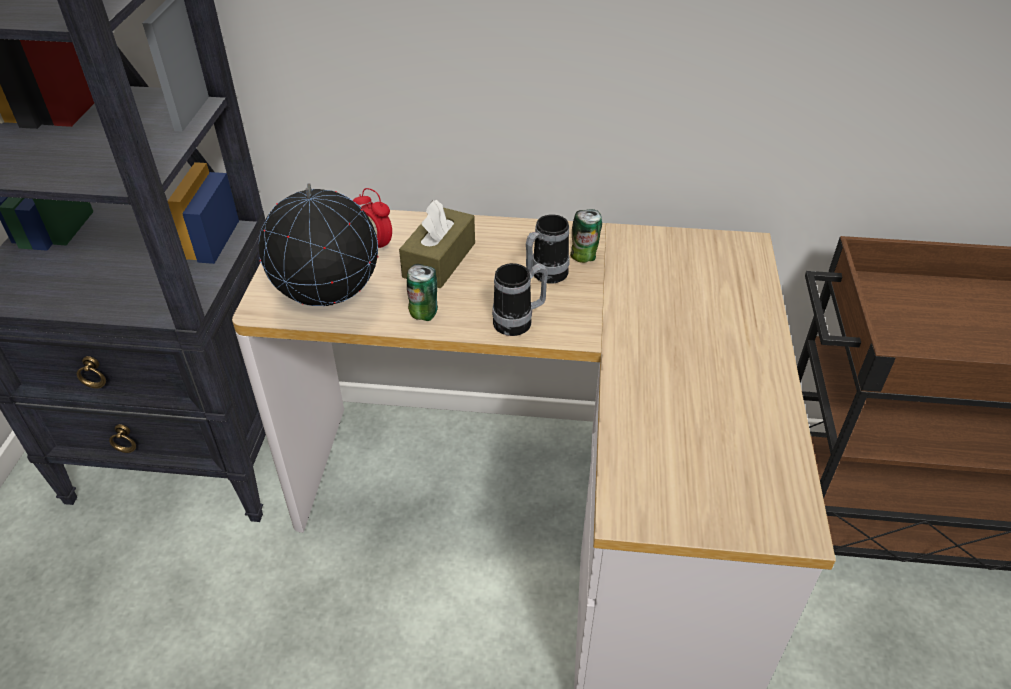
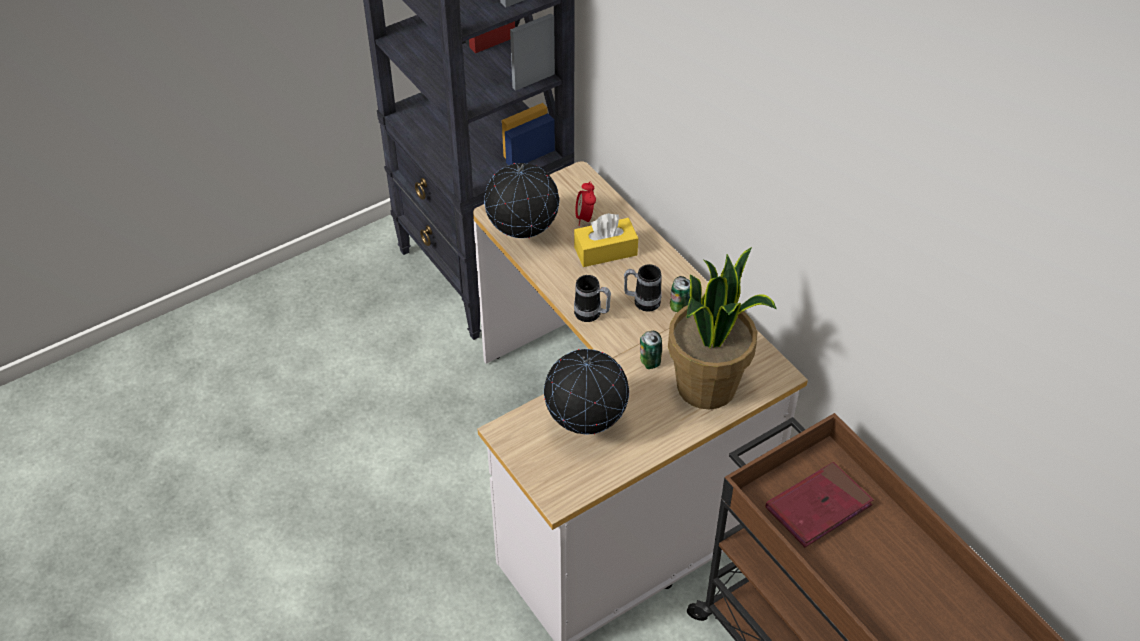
camera: 50 degrees right, 5 degrees up
brown tissue box [399,200,475,288] -> yellow tissue box [574,213,638,267]
can [407,264,438,321] -> can moved to [640,331,662,369]
none -> globe [544,349,629,434]
none -> potted plant [668,247,777,410]
none -> red book [766,462,873,547]

